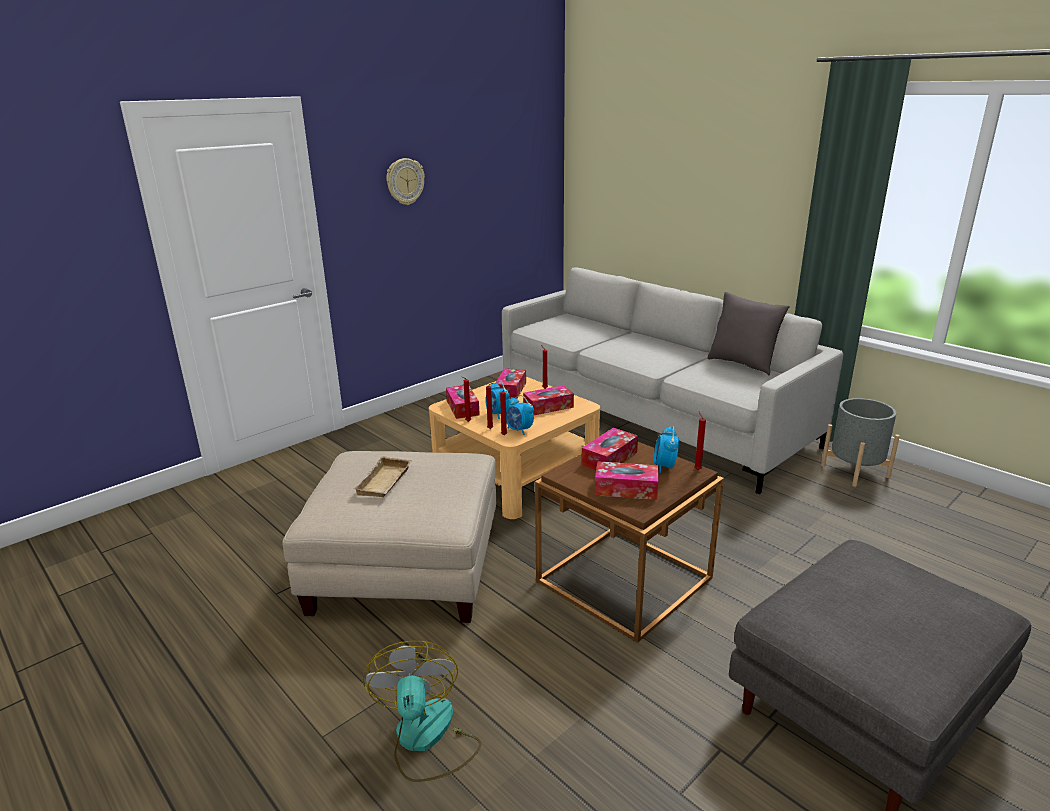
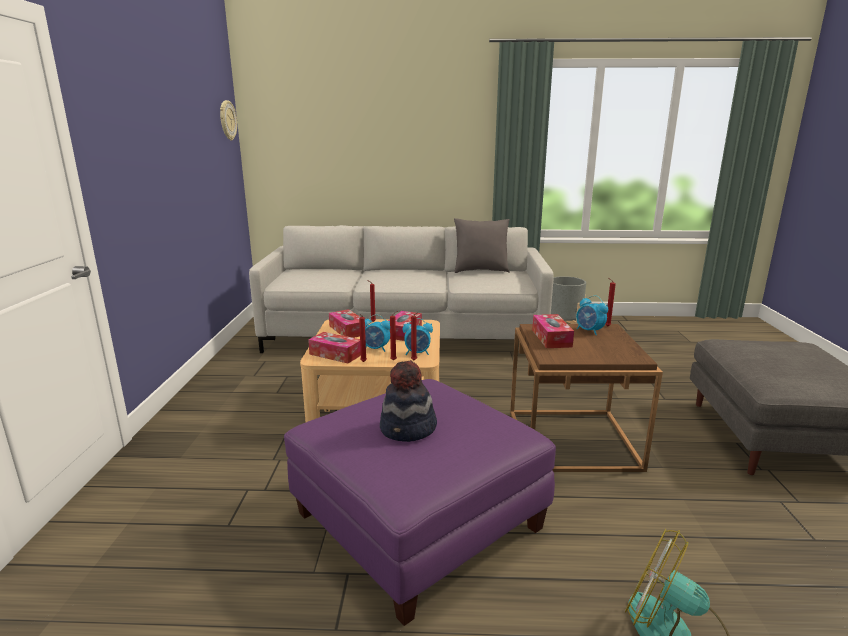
camera: 45 degrees left, 5 degrees down
beige ottoman [282,451,496,623] -> purple ottoman [284,379,556,626]
beige tray [354,456,412,497] -> hat [380,360,437,442]
wall clock [386,158,425,205] -> wall clock moved to [220,100,237,141]
tissue box [595,461,658,500] -> none

